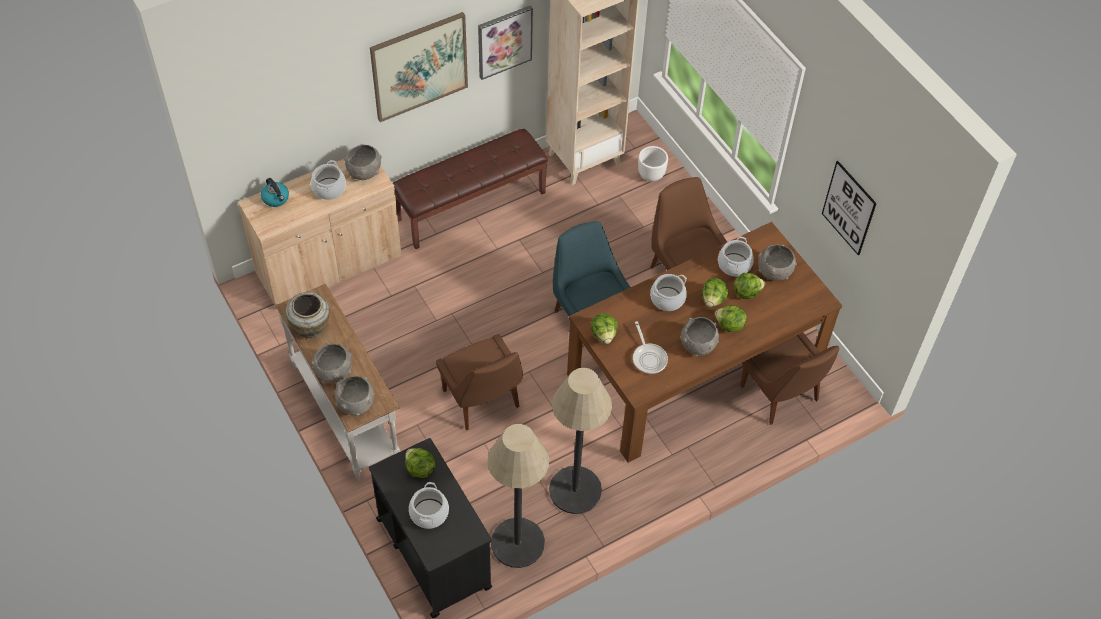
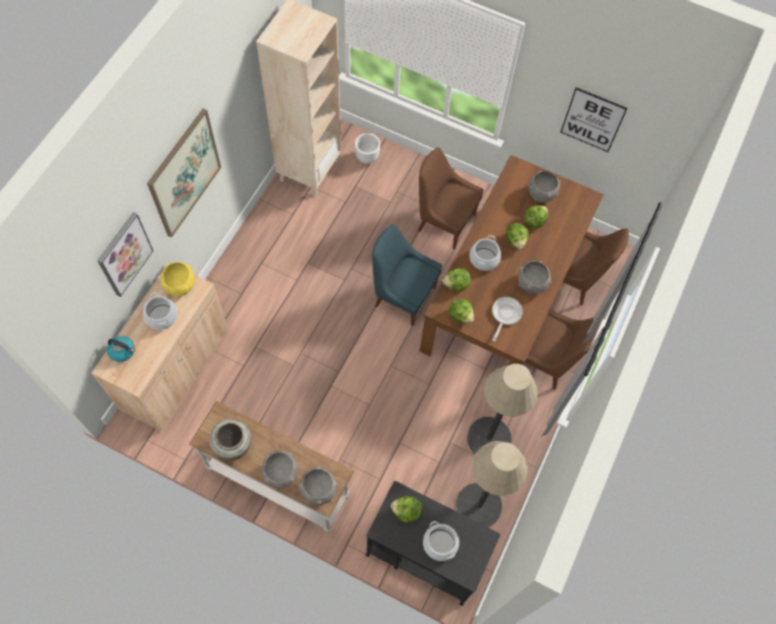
camera: 35 degrees left, 10 degrees up
grey bowl [344,144,382,180] -> yellow bowl [160,262,196,298]
brown bench [393,129,548,249] -> none
brown chair [436,334,523,430] -> brown chair moved to [525,309,603,390]
picture [478,5,533,80] -> picture moved to [97,212,153,297]
frying pan [633,321,668,374] -> frying pan turned 105 degrees counterclockwise [492,297,523,341]
lettuce [715,305,747,332] -> lettuce moved to [442,268,471,292]
cooking pot [718,237,754,277] -> none

